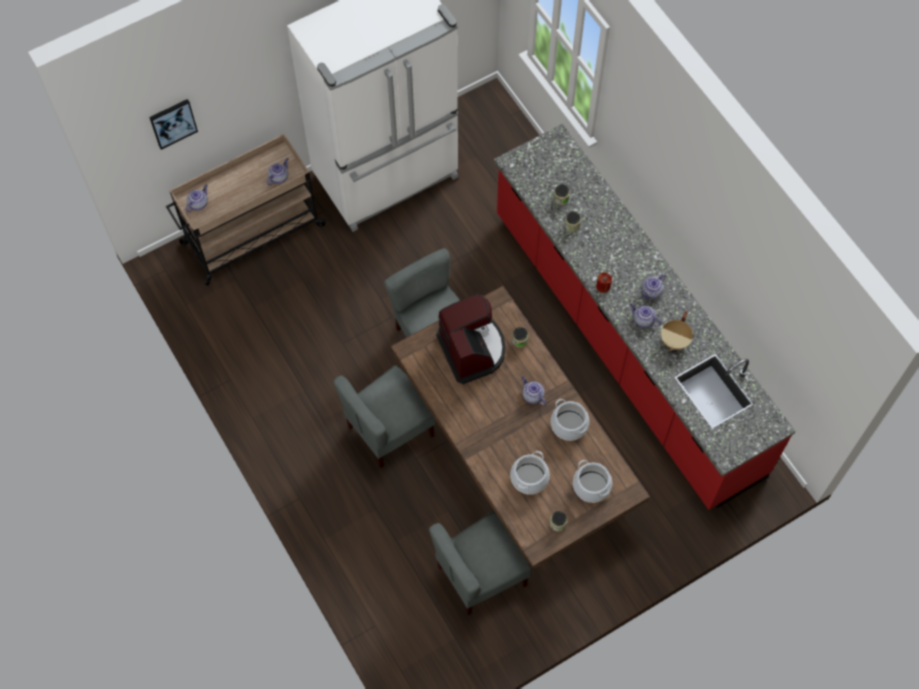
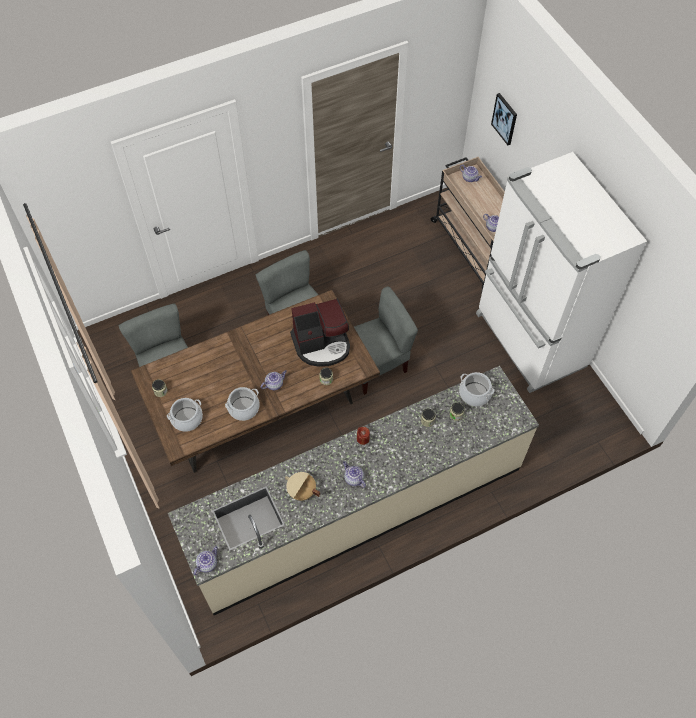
camera: 95 degrees right, 5 degrees down
red counter [494,124,796,510] -> beige counter [168,366,539,615]
cooking pot [510,451,550,495] -> cooking pot moved to [459,372,495,406]
teapot [630,304,661,328] -> teapot moved to [194,546,218,575]

